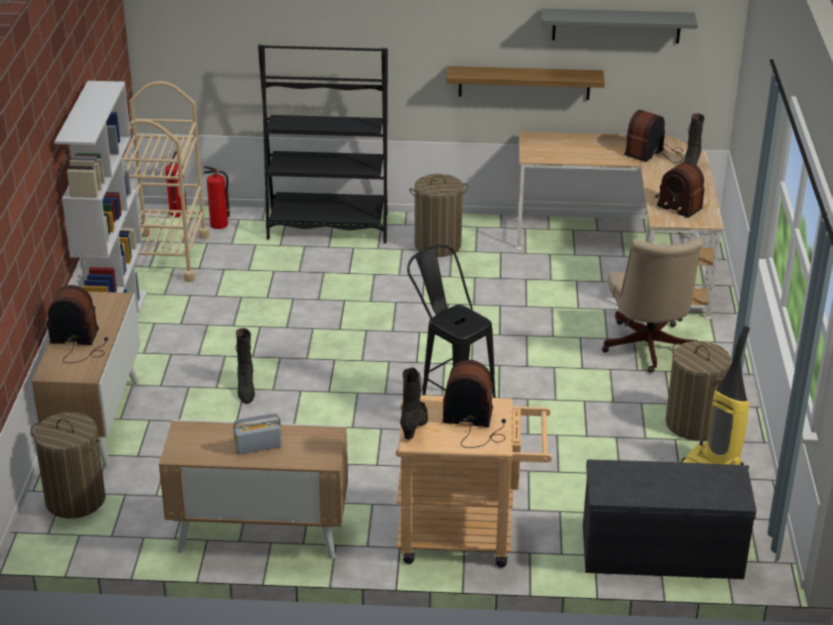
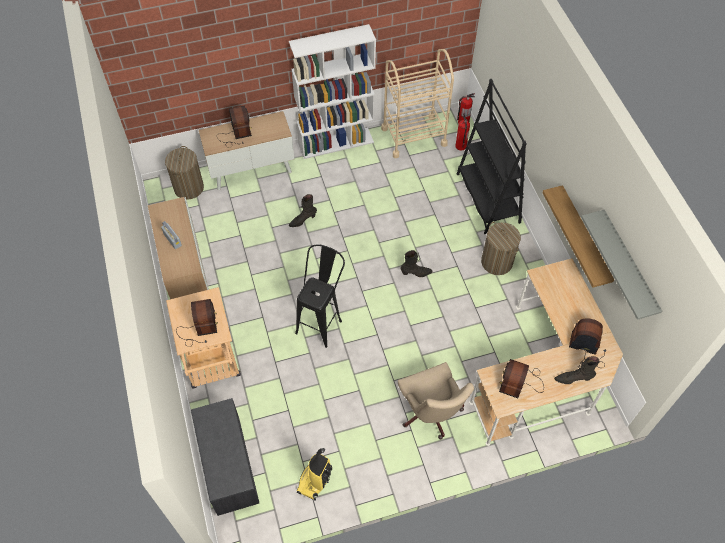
camera: 70 degrees right, 25 degrees up
black boot [400,367,428,440] -> black boot moved to [400,250,433,277]
beige office chair [602,238,703,373] -> beige office chair turned 90 degrees counterclockwise [398,362,474,440]
laundry basket [665,341,731,440] -> none

